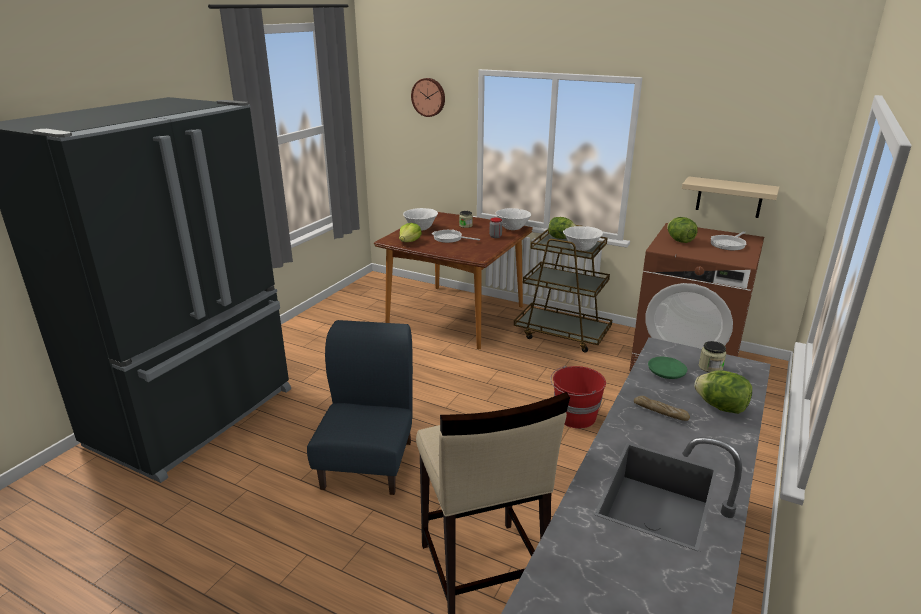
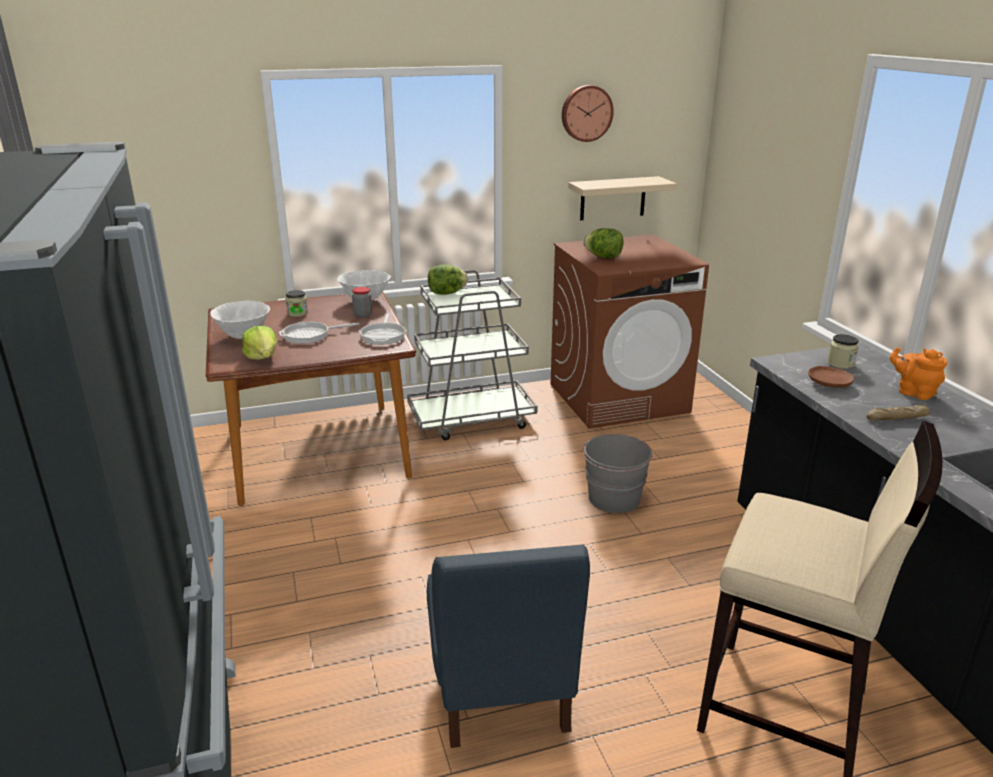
camera: 45 degrees left, 0 degrees up
blue chair [307,320,413,495] -> blue chair turned 150 degrees counterclockwise [427,544,590,748]
wall clock [411,78,445,117] -> wall clock moved to [562,85,614,142]
brown cart [514,225,612,353] -> grey cart [407,270,537,440]
red bucket [550,366,606,428] -> grey bucket [582,434,652,513]
white bowl [563,226,603,251] -> none
green plate [648,357,687,379] -> brown plate [808,366,854,388]
lettuce [694,370,752,414] -> orange teapot [890,347,947,400]
frying pan [711,231,746,250] -> frying pan moved to [359,312,407,345]

